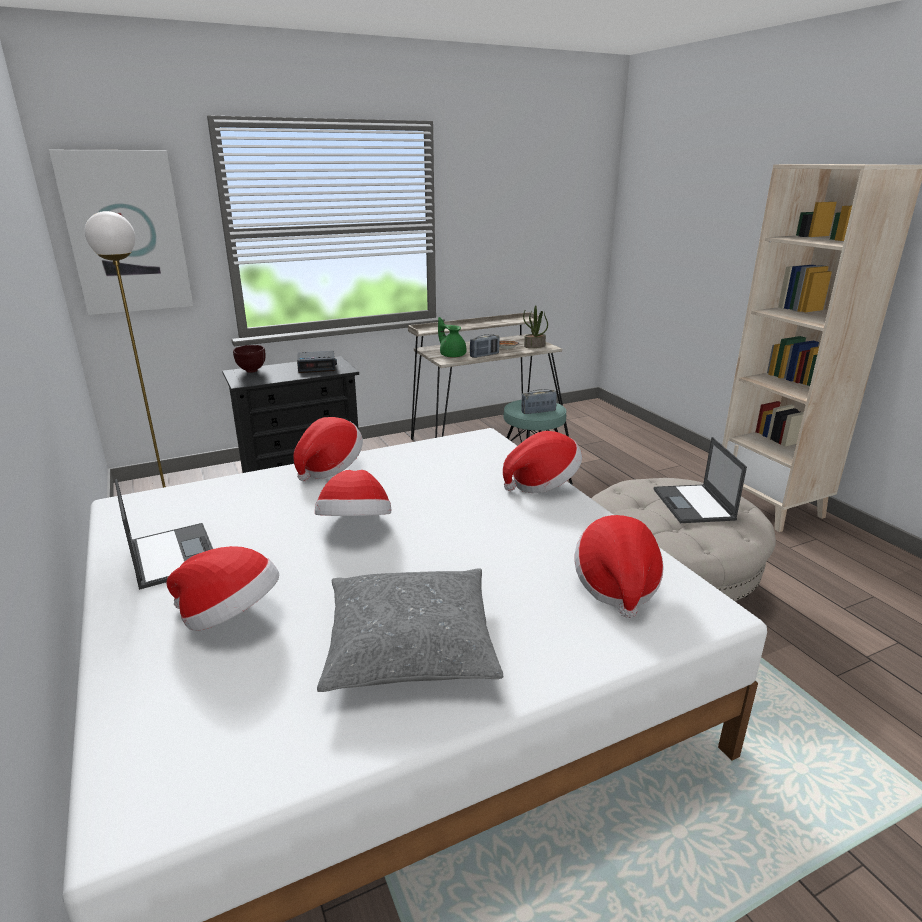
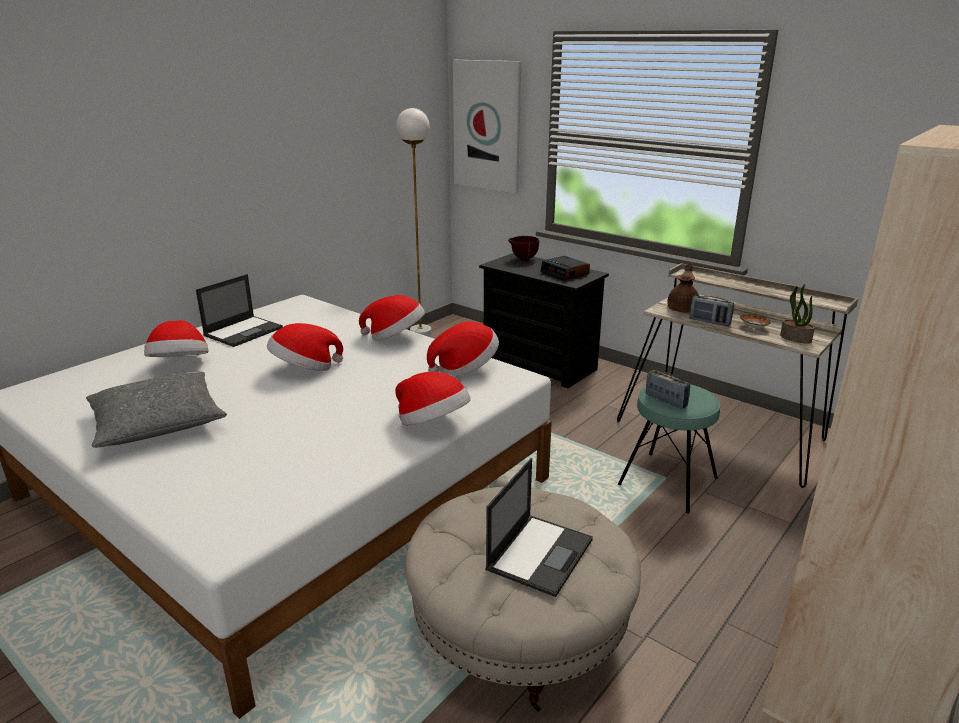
camera: 65 degrees right, 0 degrees up
green teapot [438,317,467,358] -> brown teapot [667,262,699,312]
hat [575,515,664,618] -> hat moved to [427,321,499,377]
laptop [654,437,747,523] -> laptop turned 150 degrees clockwise [485,458,593,597]

